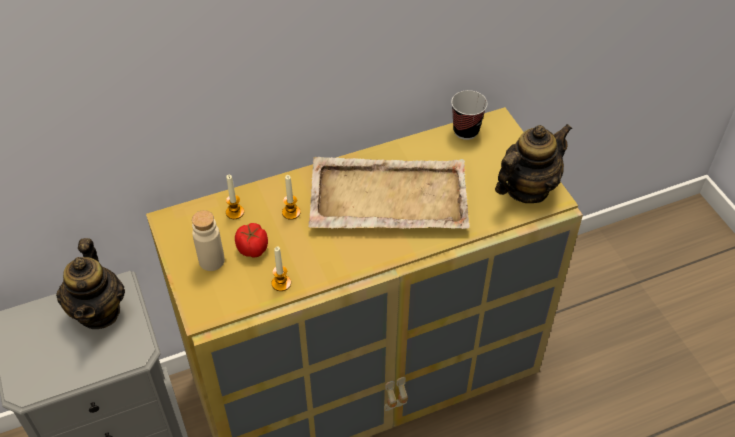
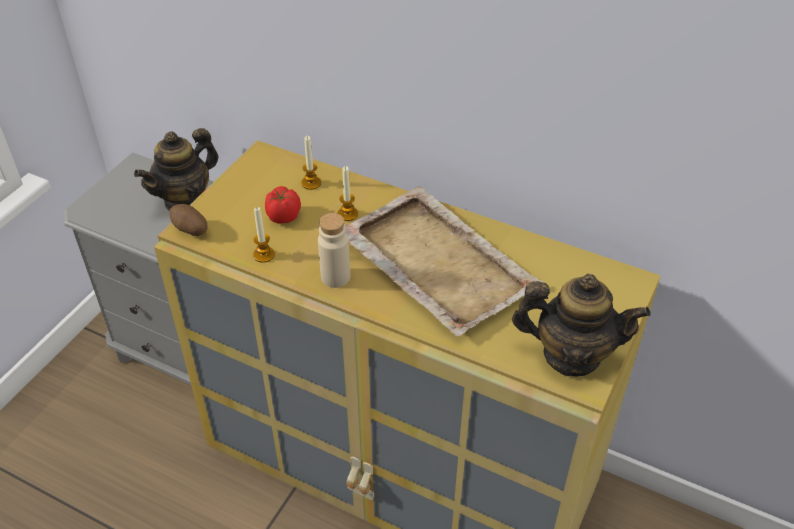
camera: 50 degrees right, 5 degrees down
beige bottle [192,210,225,271] -> beige bottle moved to [318,213,350,288]
cup [451,90,487,140] -> none
none -> potato [170,204,208,236]

